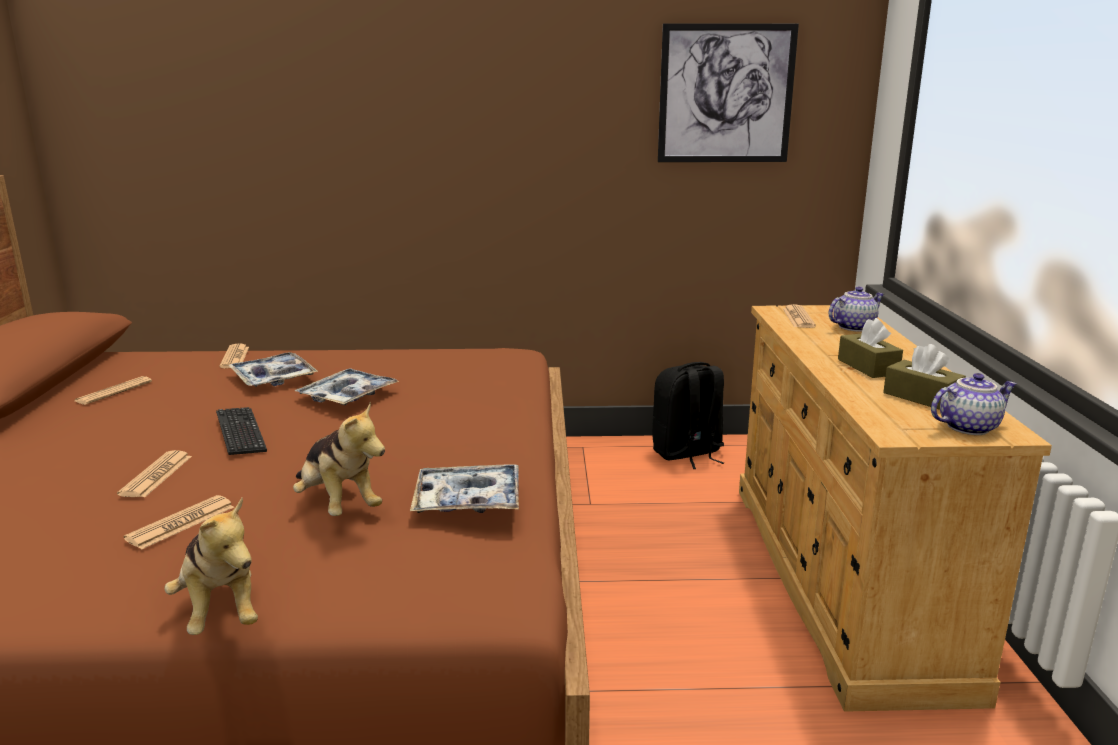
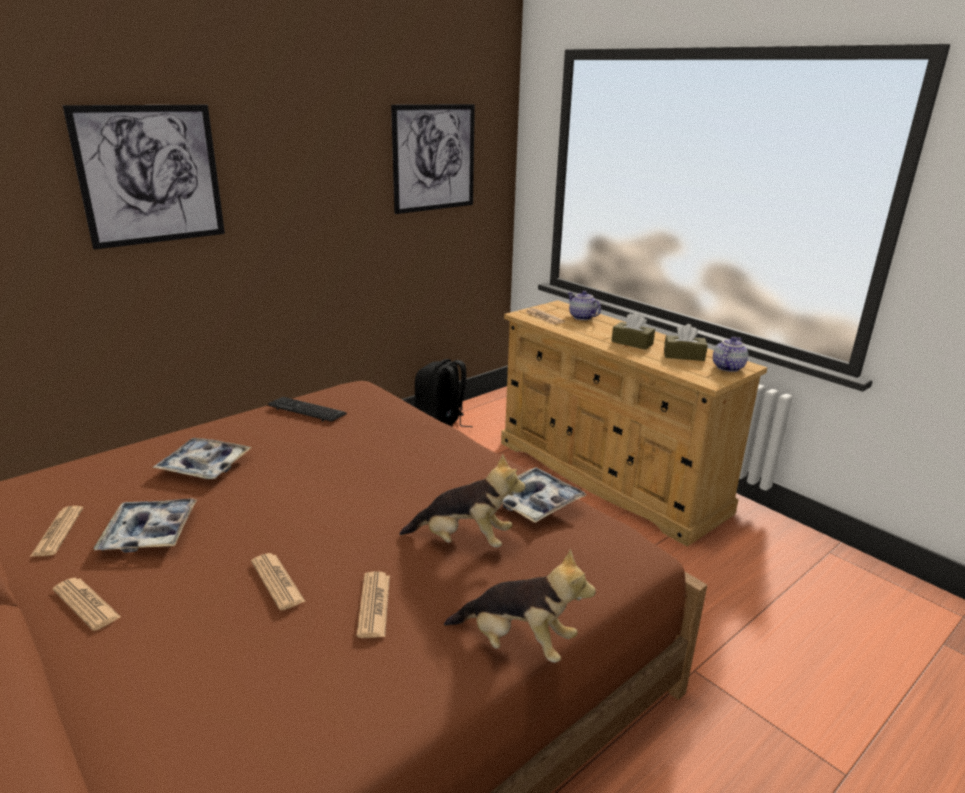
camera: 40 degrees left, 5 degrees up
keyboard [216,407,267,455] -> keyboard moved to [268,397,347,422]
newspaper [220,343,249,368] -> newspaper moved to [53,578,121,631]
tray [295,368,399,405] -> tray moved to [94,498,197,553]
teapot [829,287,884,332] -> teapot turned 60 degrees counterclockwise [568,291,601,320]
none -> picture [63,105,225,250]

